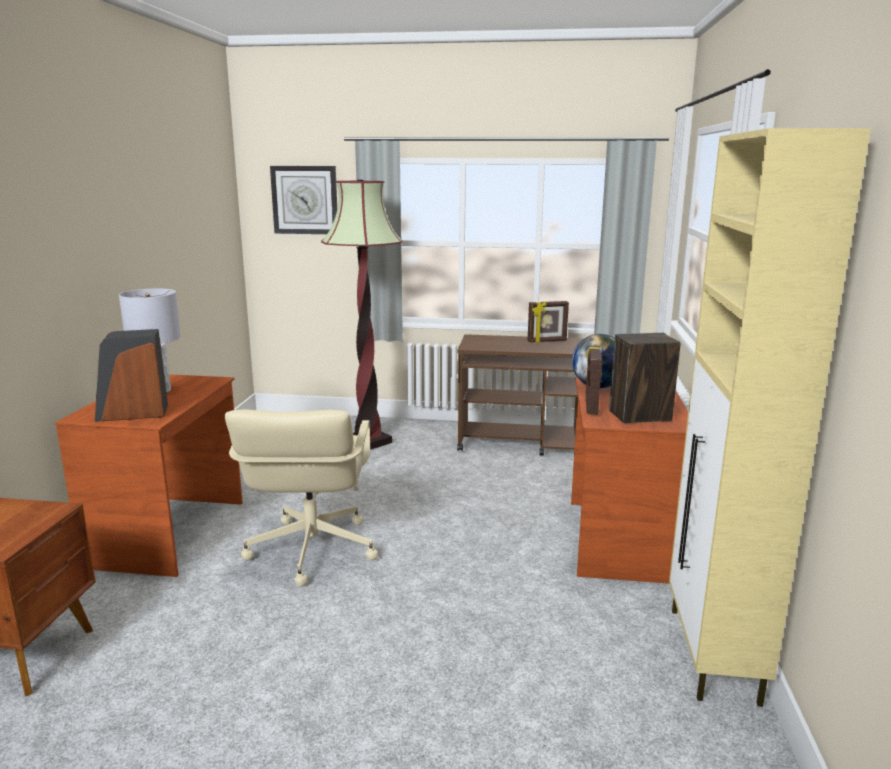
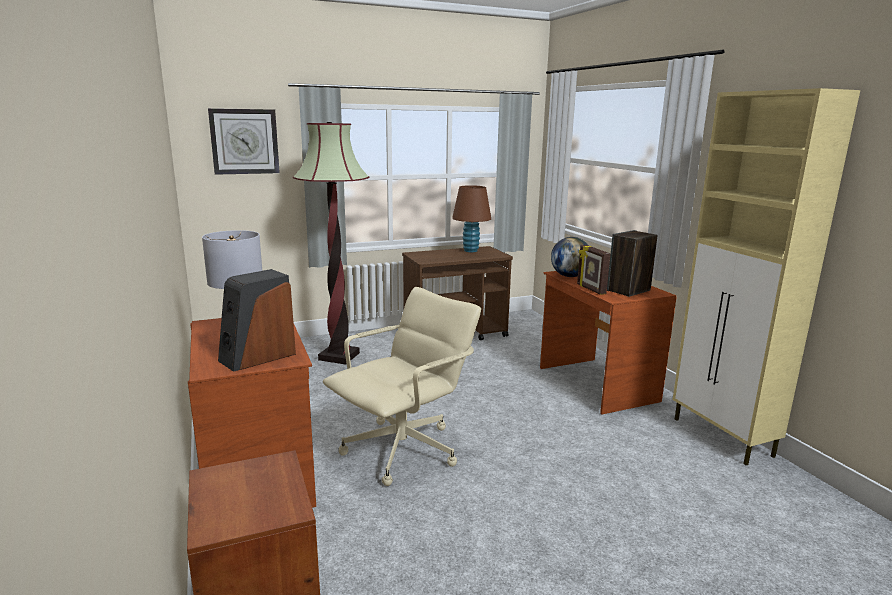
camera: 30 degrees left, 0 degrees up
beige office chair [225,409,378,586] -> beige office chair turned 105 degrees counterclockwise [323,287,481,486]
picture frame [528,301,569,343] -> brown table lamp [452,185,491,252]

